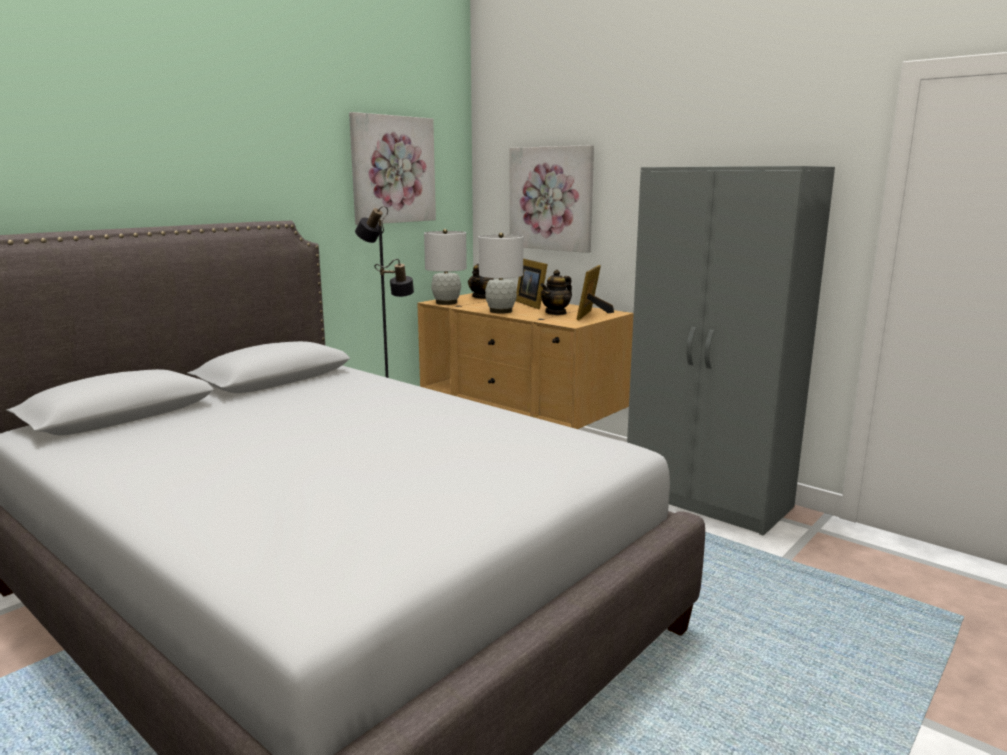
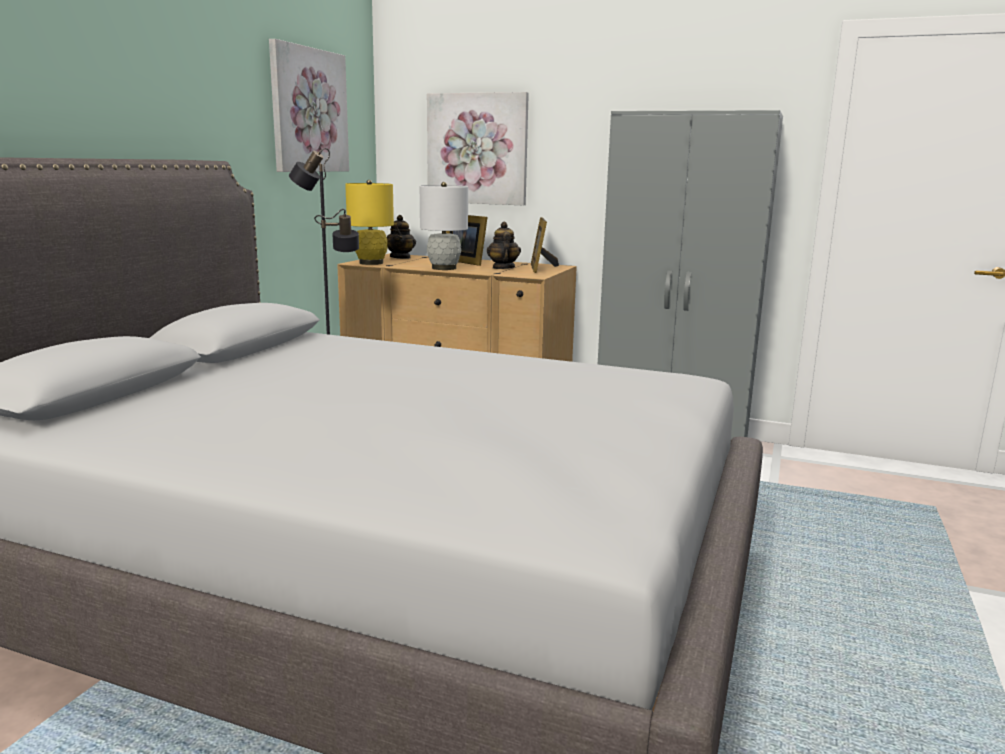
camera: 20 degrees left, 0 degrees up
white table lamp [424,229,467,305] -> yellow table lamp [345,180,394,265]
teapot [540,270,572,315] -> teapot turned 150 degrees clockwise [487,222,521,269]

